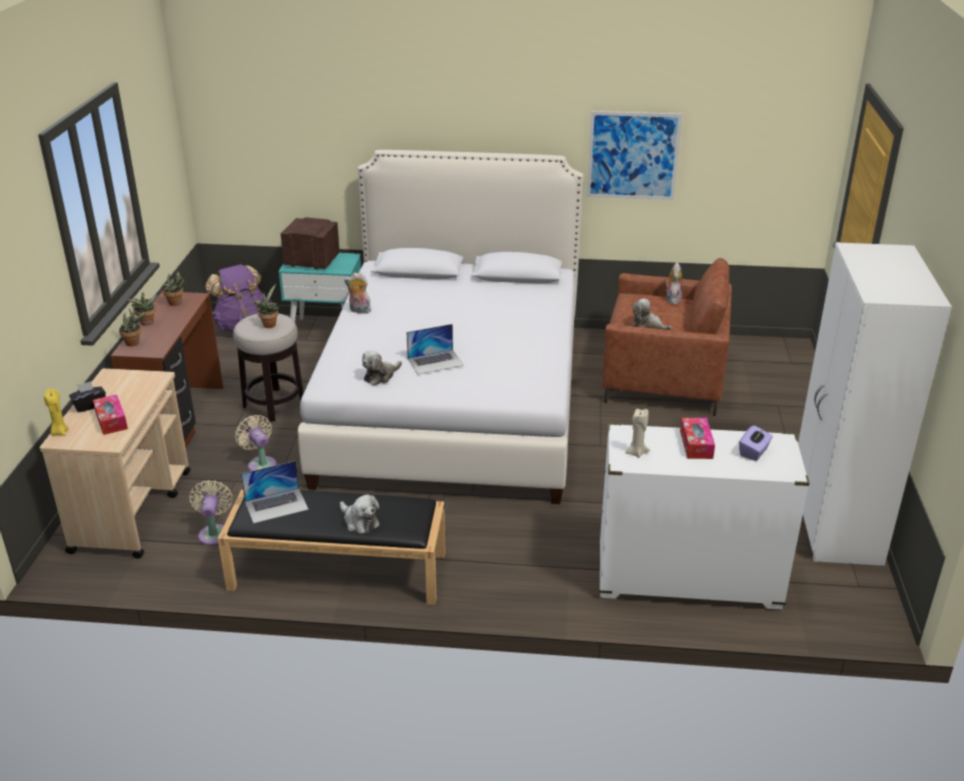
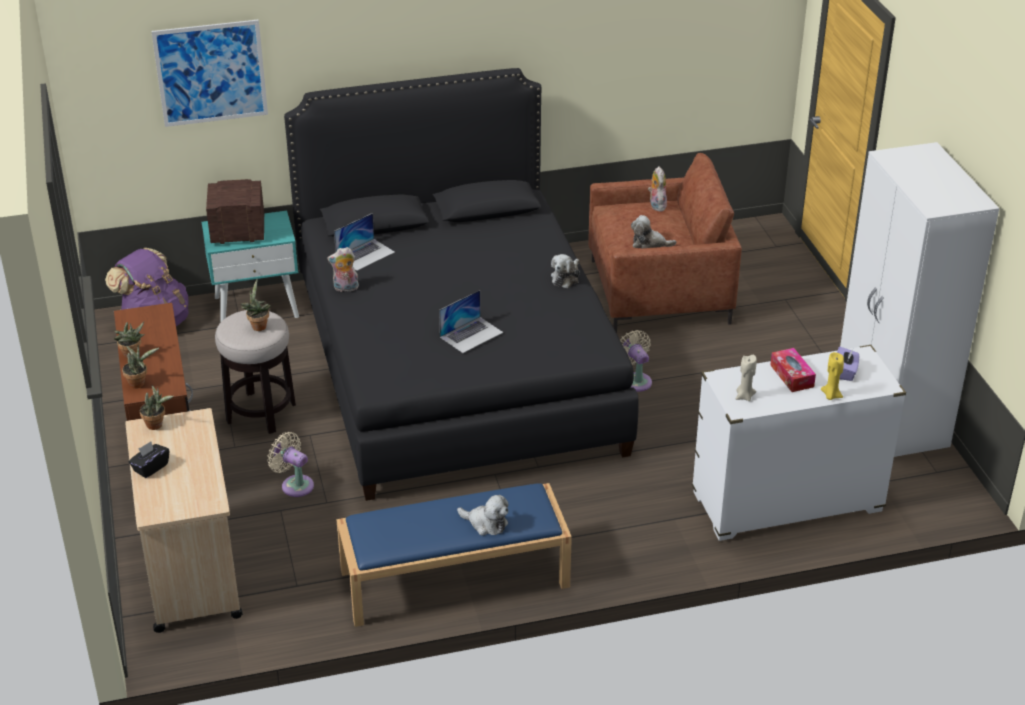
camera: 20 degrees left, 5 degrees up
yellow candle [44,389,69,436] -> yellow candle moved to [821,352,844,400]
tissue box [93,394,128,435] -> none
potted plant [162,271,184,306] -> potted plant moved to [140,385,174,430]
beige fan [189,480,233,546] -> beige fan moved to [620,330,652,392]
black bench [218,490,445,605] -> blue bench [336,483,572,627]
laptop [241,461,309,524] -> laptop moved to [334,213,395,271]
white bed [298,150,583,504] -> black bed [284,68,639,501]
plush toy [362,351,402,385] -> plush toy moved to [551,254,580,289]
picture [587,111,682,200] -> picture moved to [151,20,268,127]

